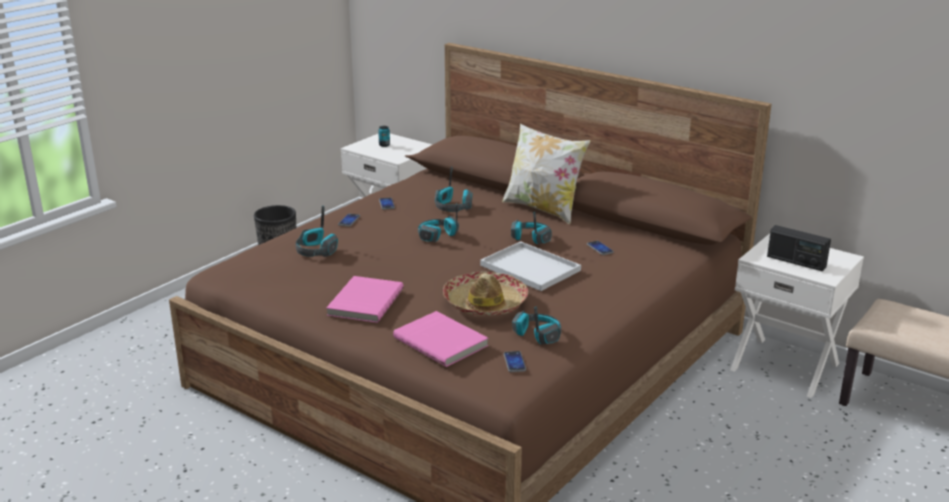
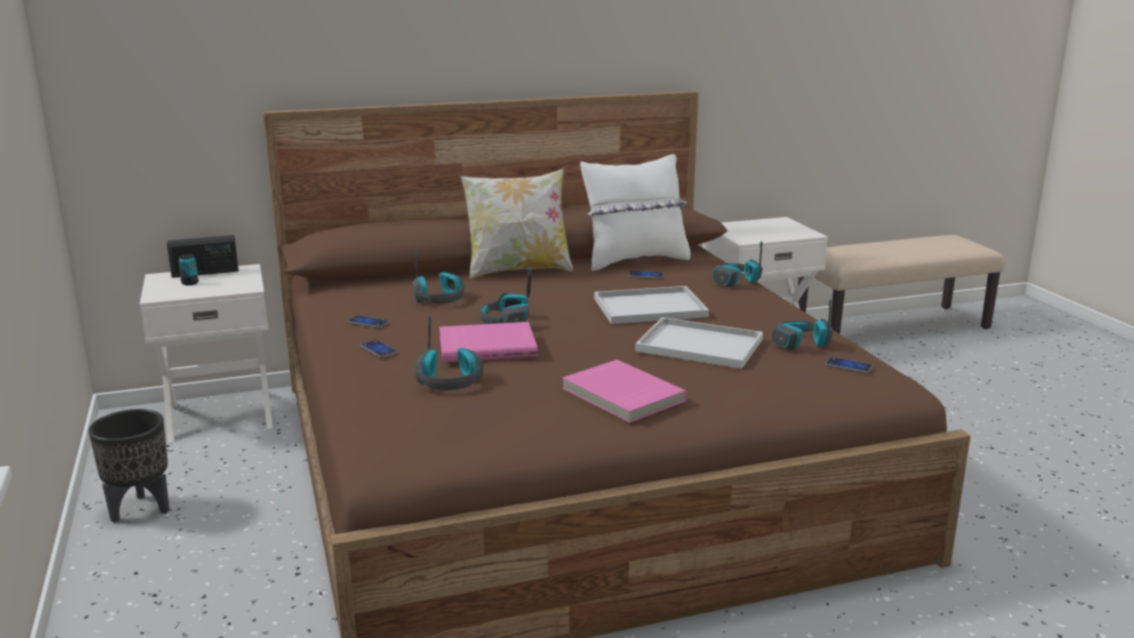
camera: 55 degrees left, 5 degrees down
pink book [393,311,488,367] -> pink book moved to [439,322,538,362]
hat [443,271,528,316] -> white tray [635,317,763,369]
headphones [511,212,552,244] -> headphones moved to [712,241,763,287]
radio [767,225,831,271] -> radio moved to [167,235,239,278]
none -> white pillow [580,154,691,271]

